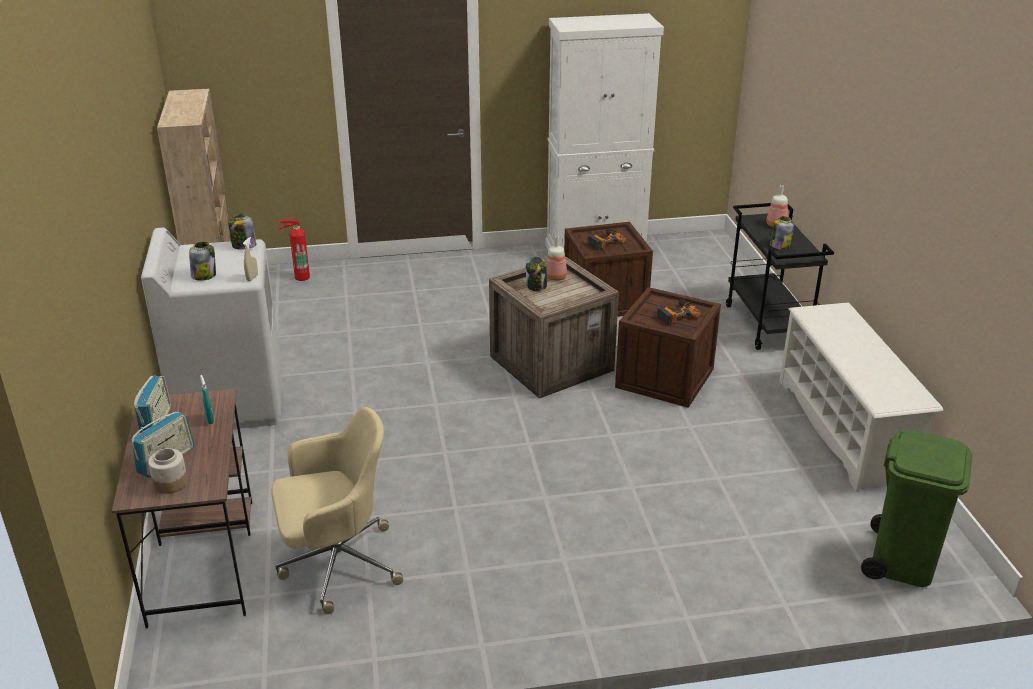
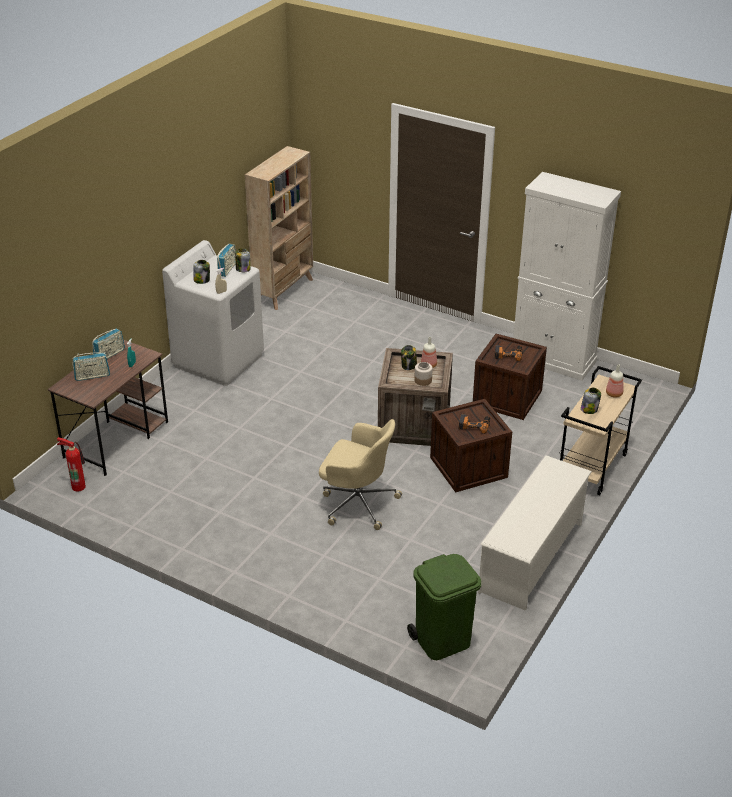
camera: 40 degrees right, 5 degrees up
jar [148,448,188,494] -> jar moved to [414,362,433,386]
beige office chair [272,407,403,614] -> beige office chair moved to [319,419,402,530]
fire extinguisher [279,219,310,281] -> fire extinguisher moved to [57,437,86,492]
black cart [726,203,834,350] -> beige cart [560,366,642,495]
none -> radio [217,244,236,277]

